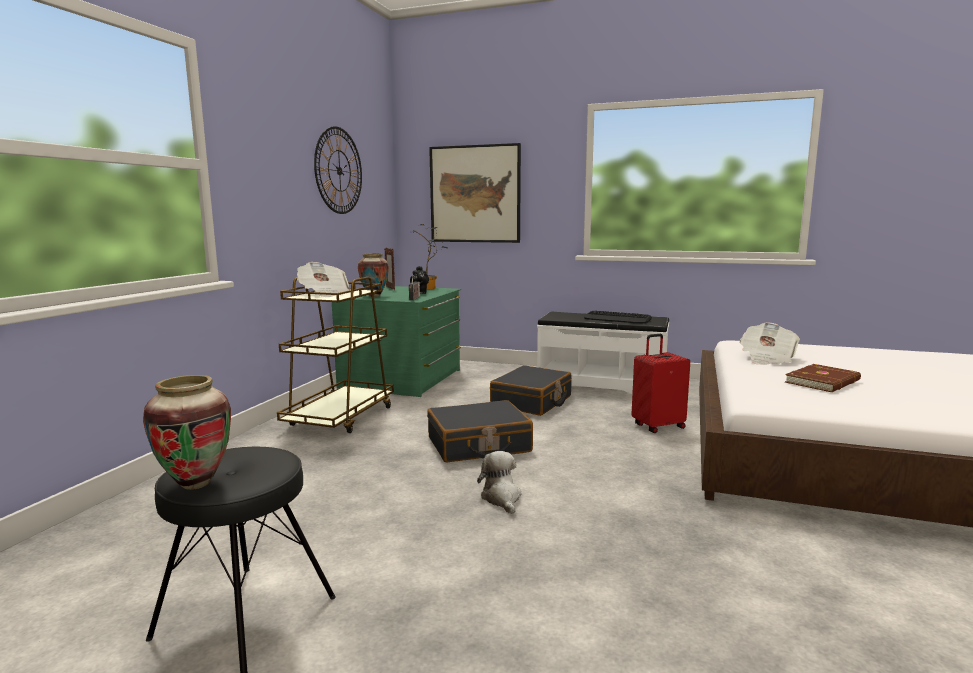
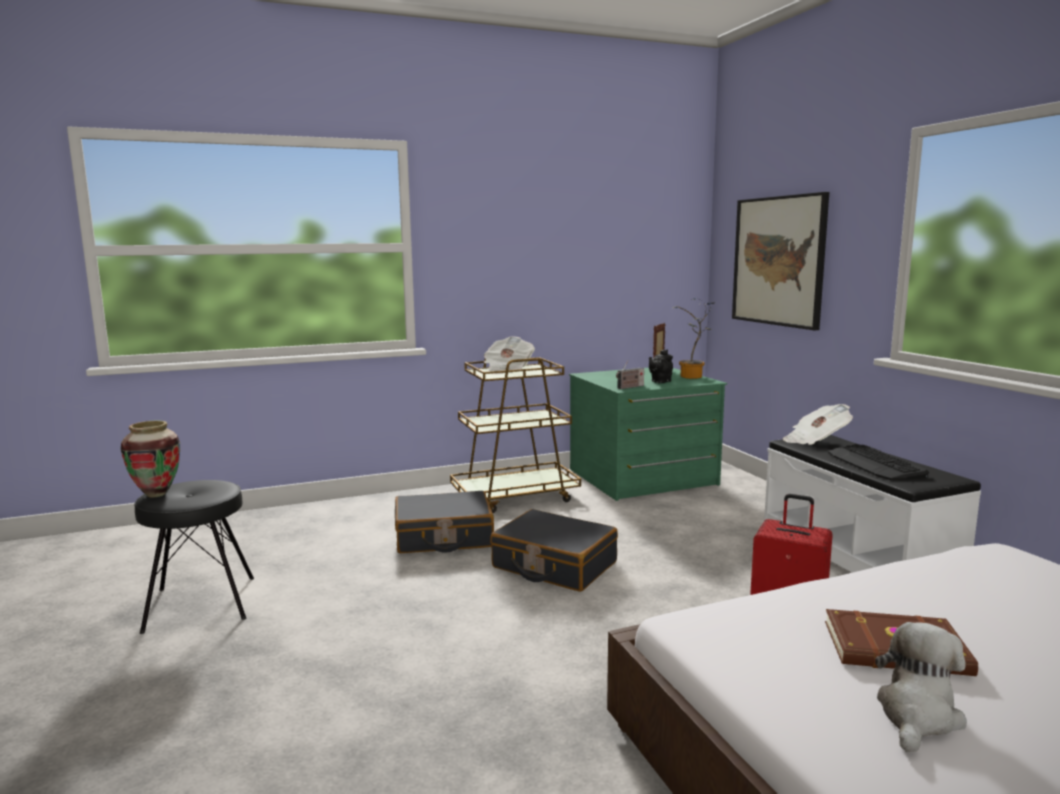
camera: 50 degrees right, 0 degrees up
wall clock [314,126,362,214] -> none
vase [358,253,389,297] -> none
plush toy [477,451,521,514] -> plush toy moved to [875,622,967,752]
black suitcase [490,365,572,416] -> black suitcase moved to [395,491,494,553]
newspaper [739,322,800,365] -> newspaper moved to [783,404,853,445]

